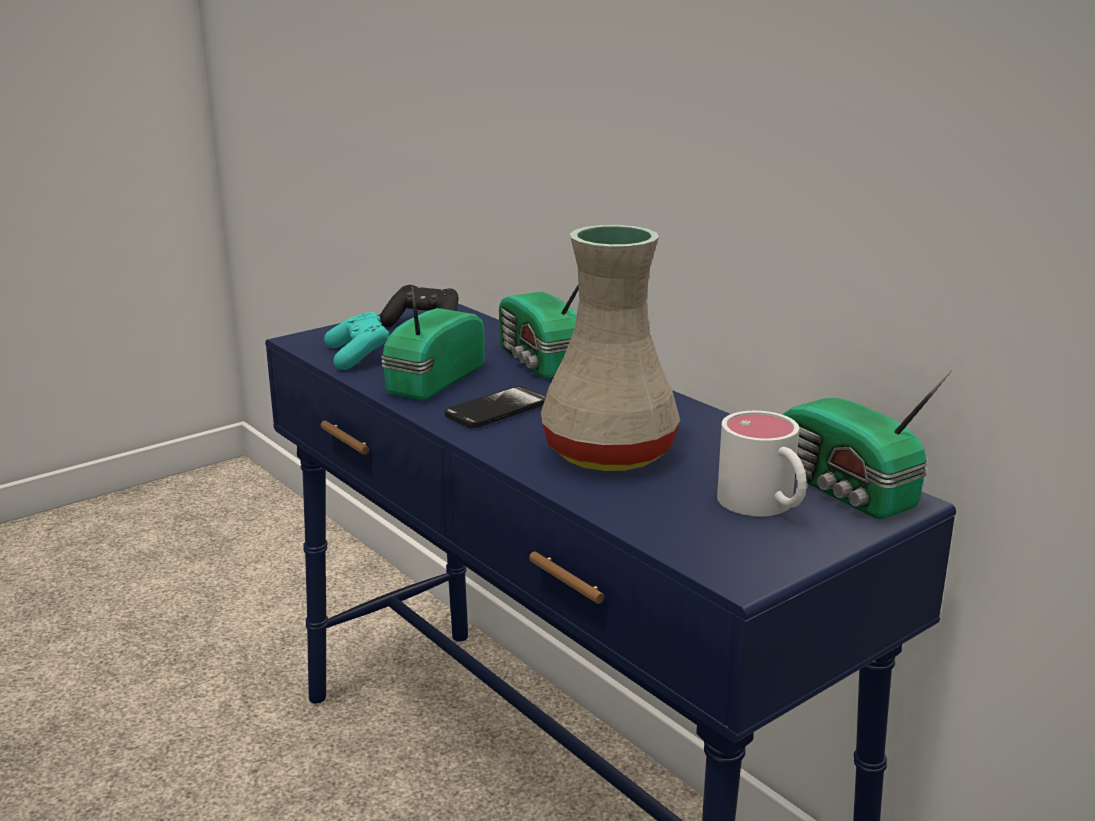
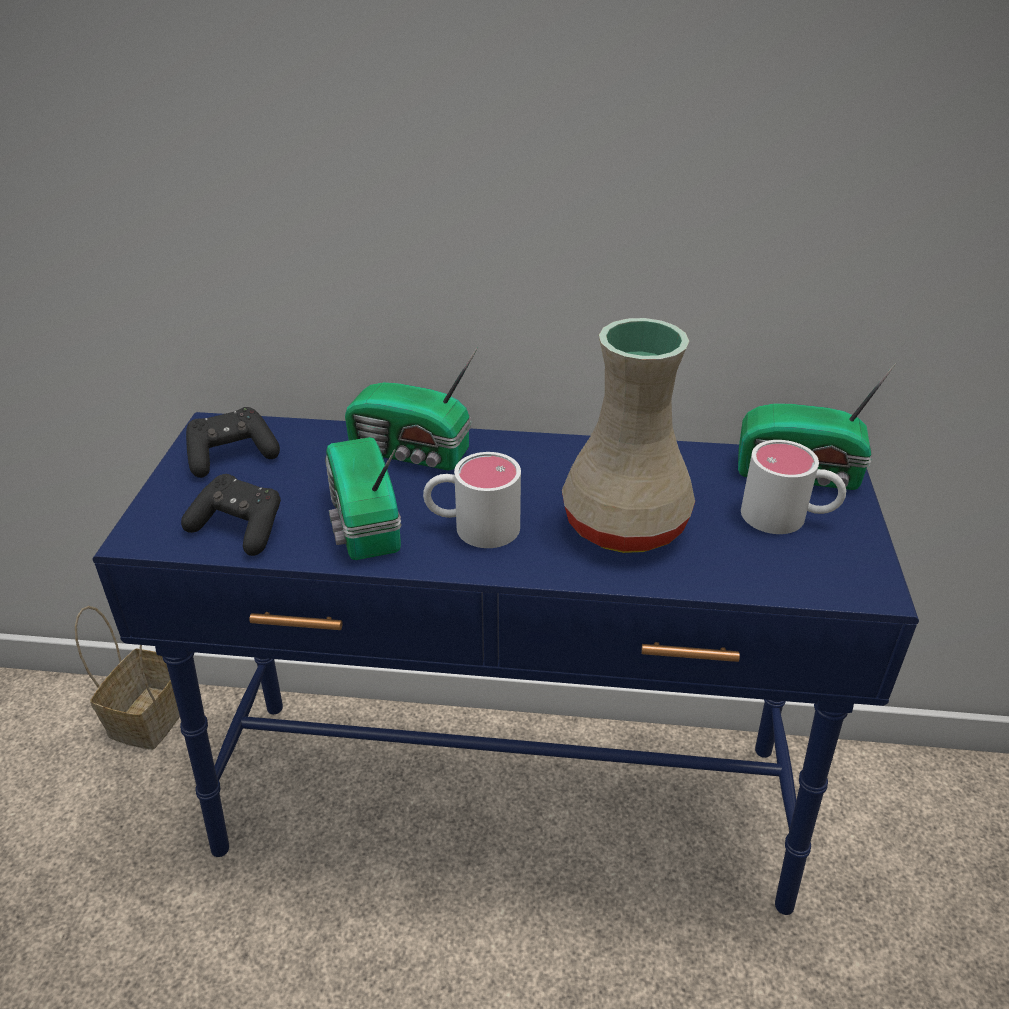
camera: 45 degrees left, 15 degrees up
turquoise game controller [324,312,389,370] -> black game controller [181,474,281,556]
phone [445,386,546,428] -> white mug [423,452,521,548]
none -> basket [75,606,180,750]

